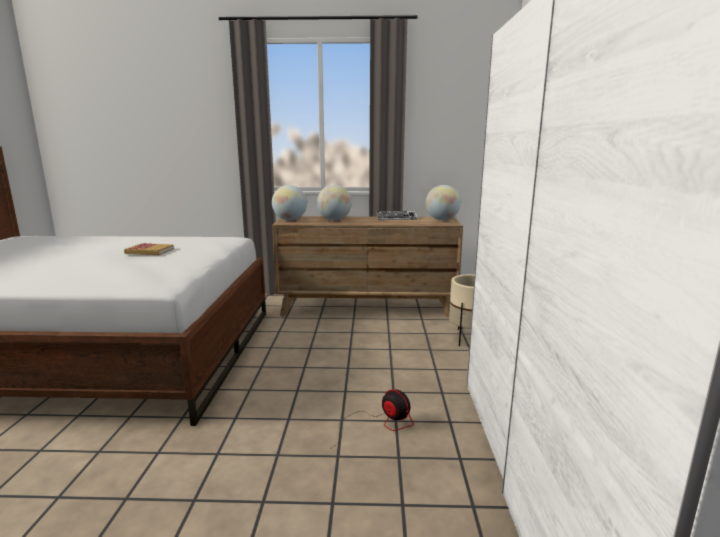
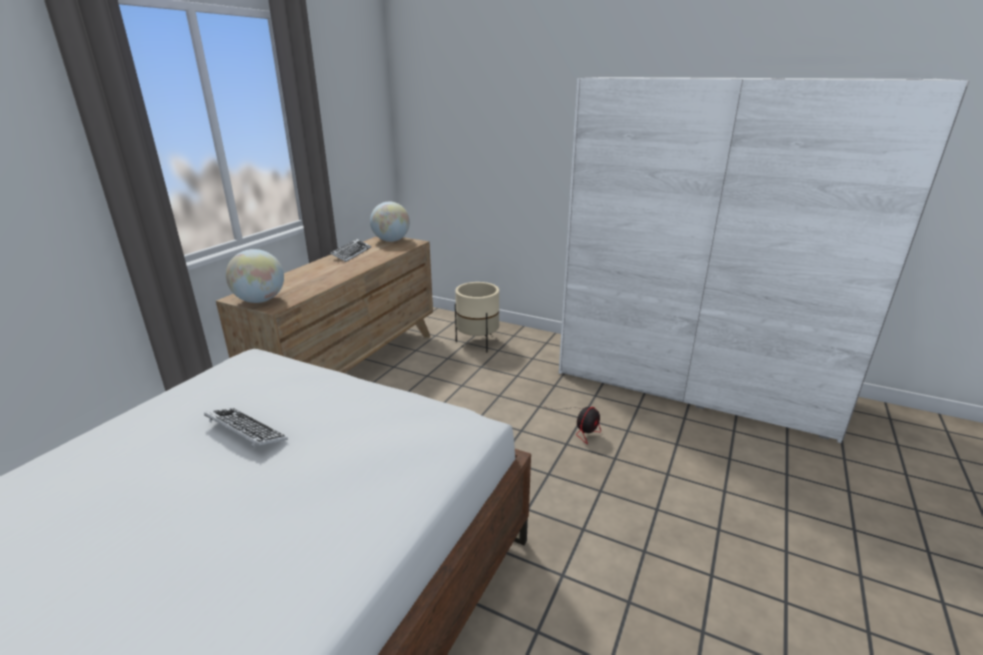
camera: 65 degrees left, 10 degrees up
book [124,243,174,255] -> keyboard [204,408,288,447]
globe [317,185,352,220] -> none
fan [330,389,413,449] -> fan turned 150 degrees clockwise [545,406,601,444]

